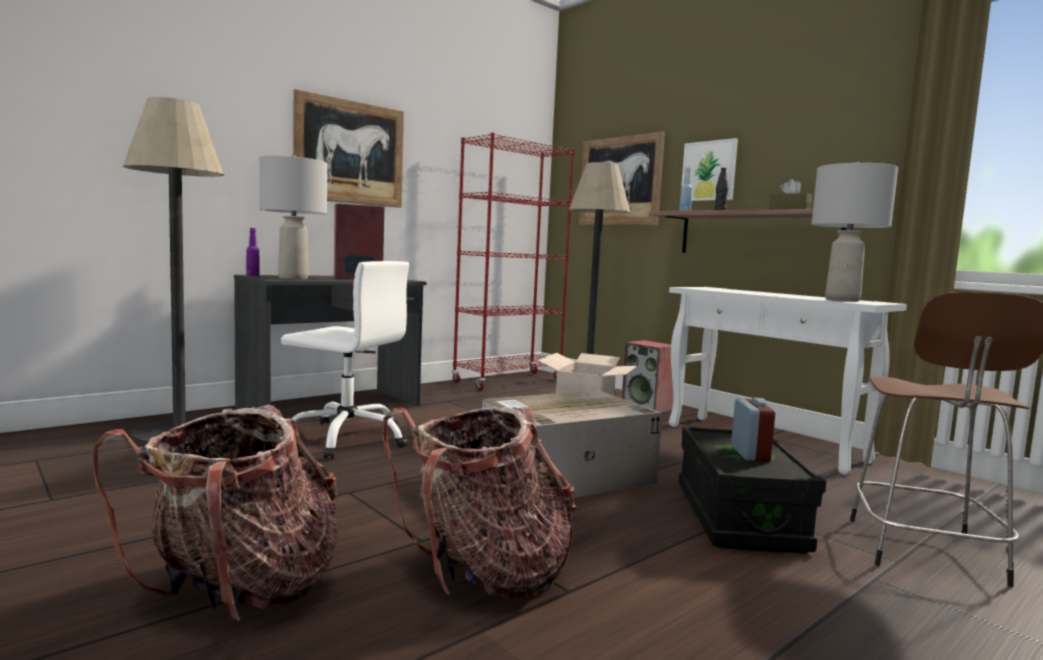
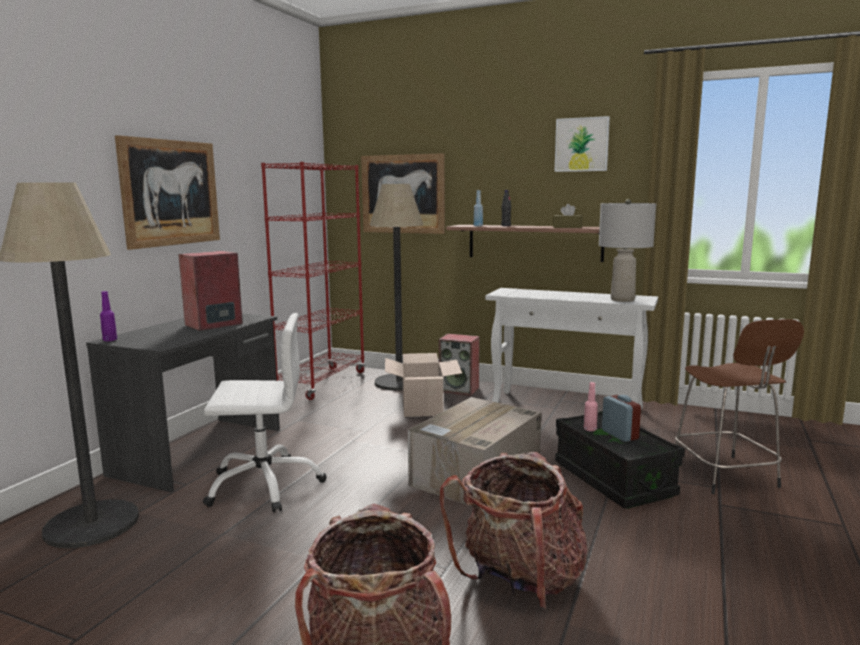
camera: 25 degrees left, 5 degrees up
grey table lamp [259,155,327,279] -> none
picture [681,138,738,201] -> picture moved to [554,116,610,172]
none -> pink bottle [584,382,598,431]

